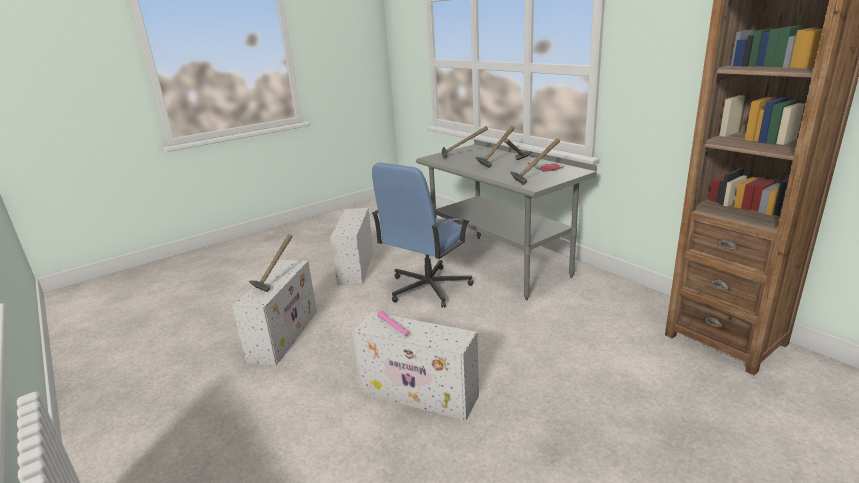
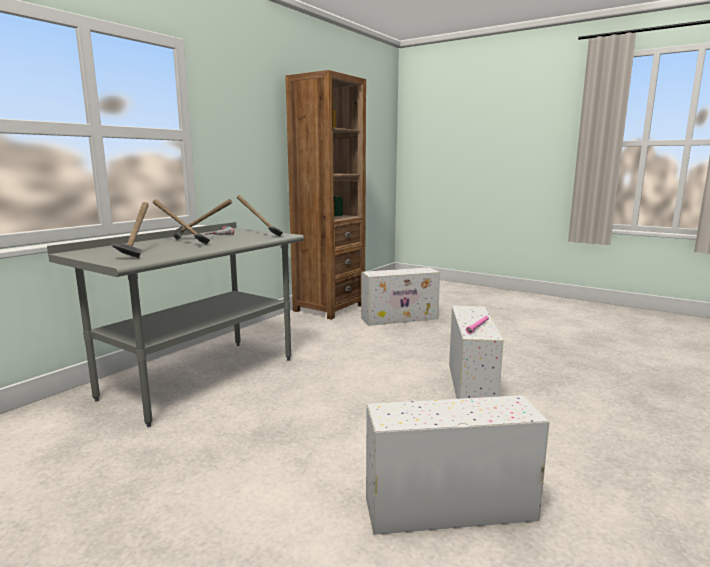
camera: 110 degrees left, 10 degrees down
hammer [249,234,293,292] -> none
white storage box [330,208,373,285] -> white storage box moved to [361,267,440,326]
blue office chair [372,163,473,308] -> none

